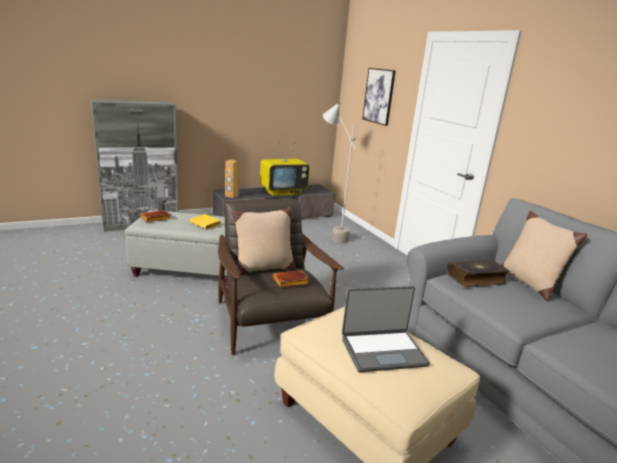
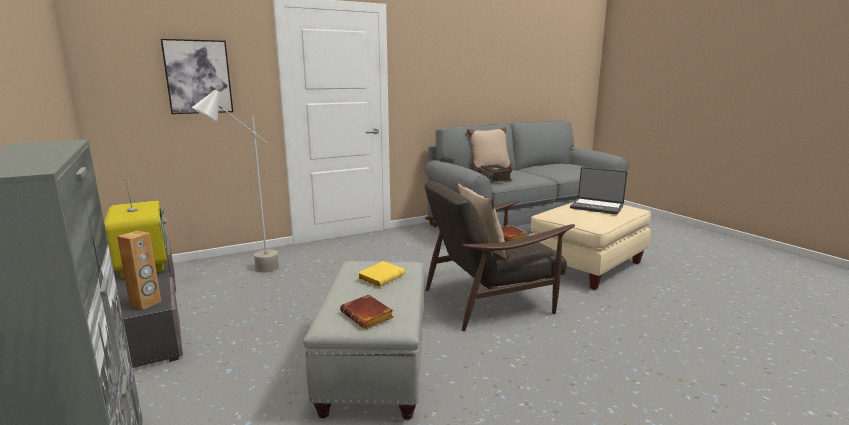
camera: 90 degrees left, 5 degrees down
laptop [342,286,430,372] -> laptop turned 135 degrees clockwise [570,167,627,215]

